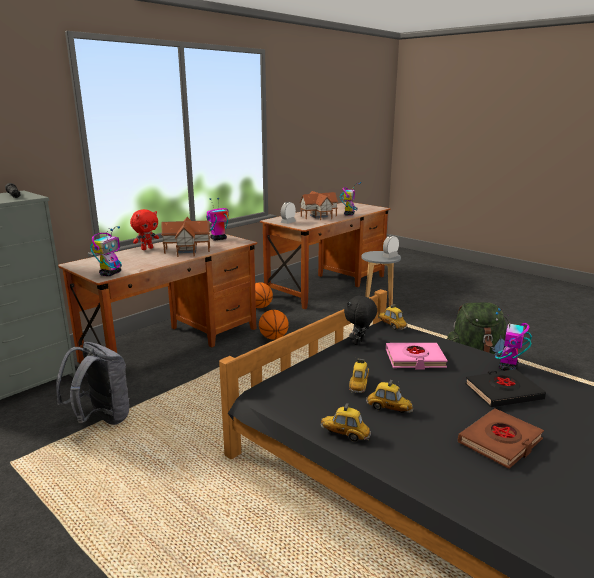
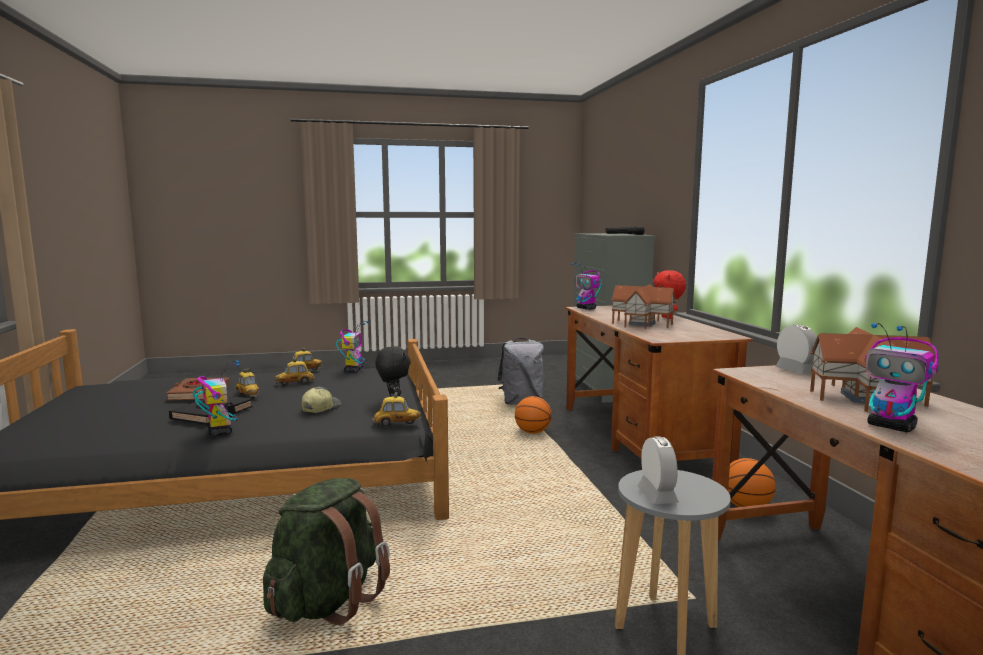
camera: 125 degrees right, 10 degrees down
toy robot [206,198,229,241] -> toy robot moved to [336,321,369,372]
basketball [259,310,289,340] -> basketball moved to [515,396,552,434]
toy car [349,359,369,393] -> toy car moved to [235,368,260,398]
pink book [386,343,448,369] -> cap [302,387,341,413]

